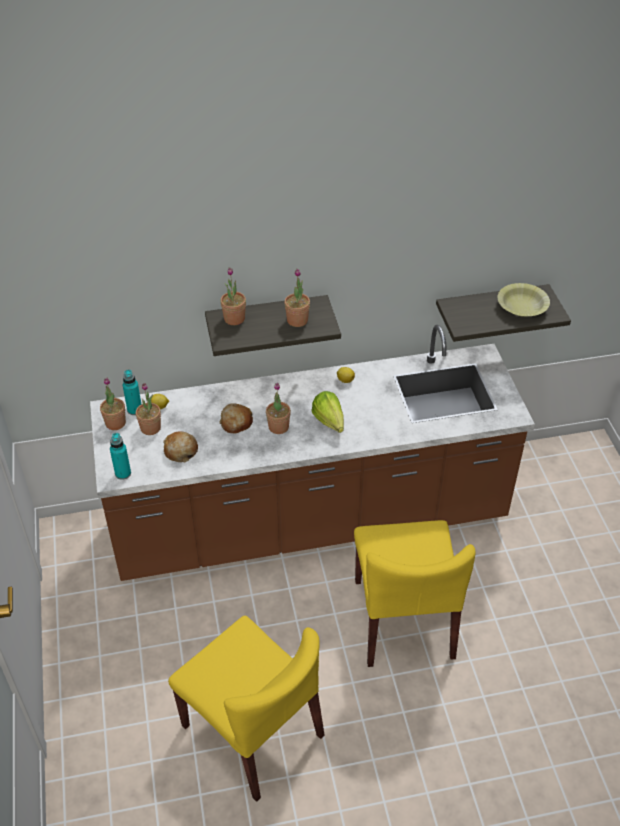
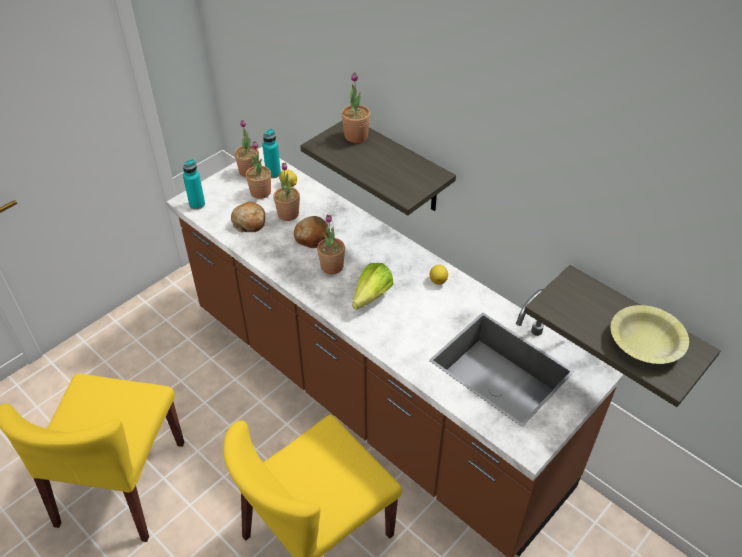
camera: 55 degrees right, 0 degrees up
potted plant [284,269,310,327] -> potted plant moved to [274,162,300,221]

